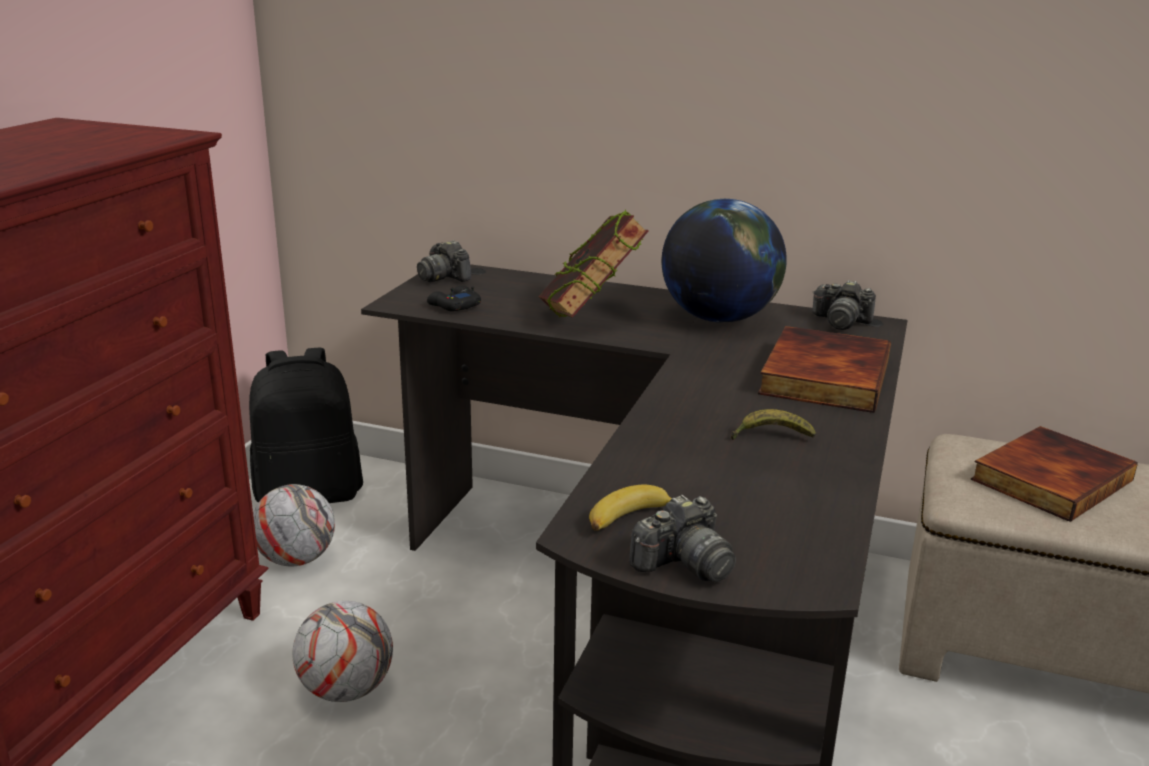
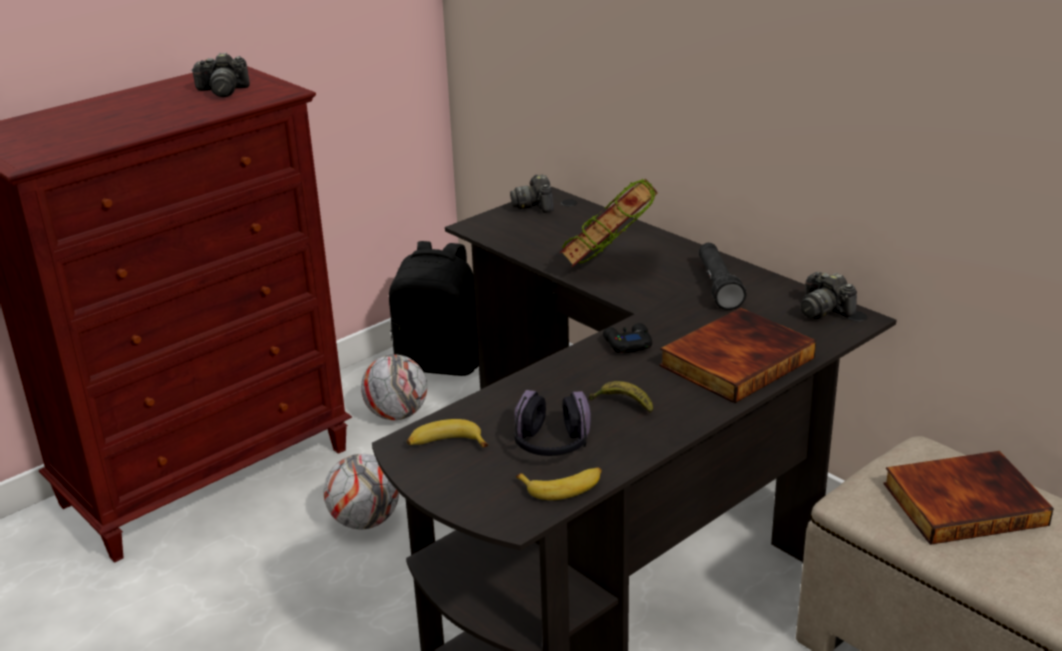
camera: 30 degrees right, 5 degrees up
black game controller [427,285,481,311] -> black game controller moved to [603,323,652,353]
camera [629,495,736,582] -> camera moved to [191,52,250,97]
globe [661,199,787,323] -> black flashlight [699,243,746,310]
none -> headphones [514,390,591,456]
none -> banana [516,467,602,500]

